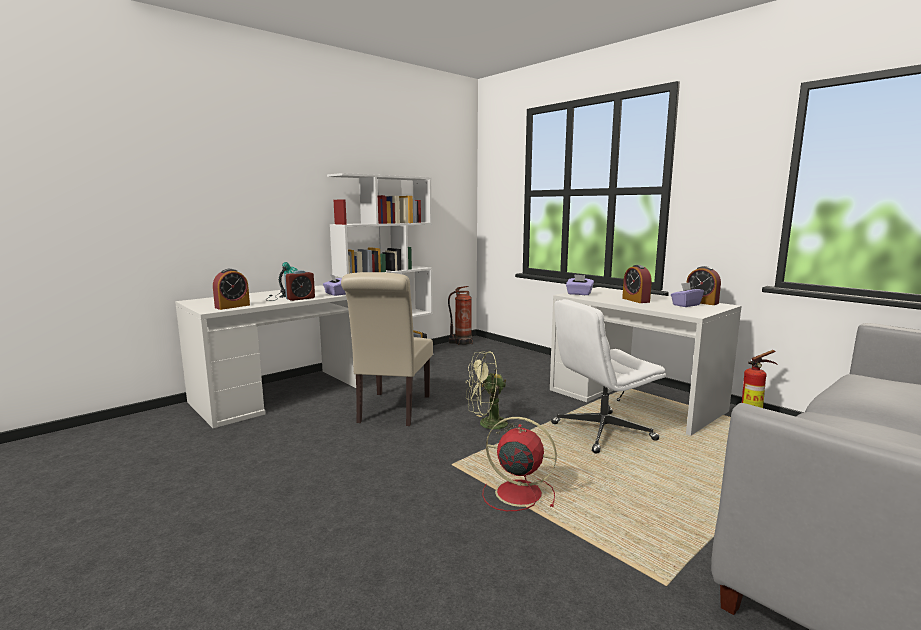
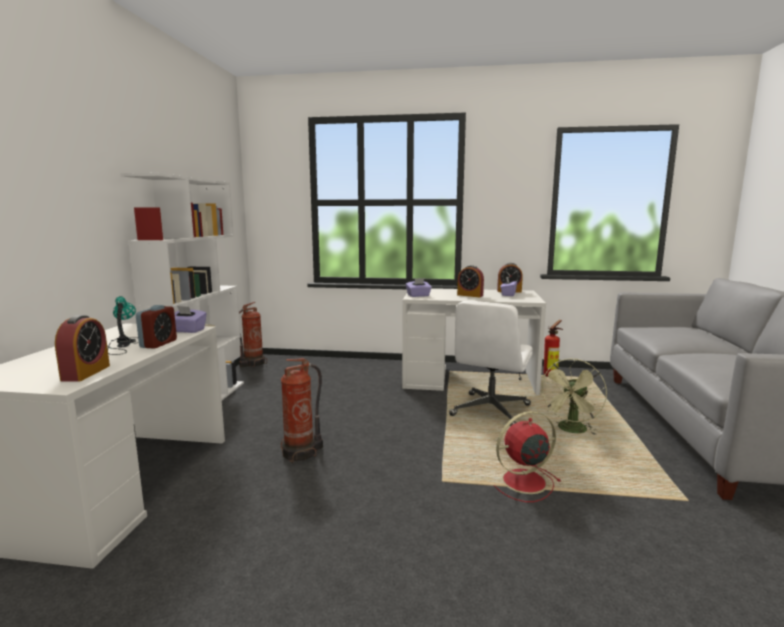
camera: 40 degrees left, 0 degrees up
beige chair [341,272,433,426] -> fire extinguisher [281,358,323,463]
green fan [466,351,518,434] -> green fan moved to [539,359,607,434]

